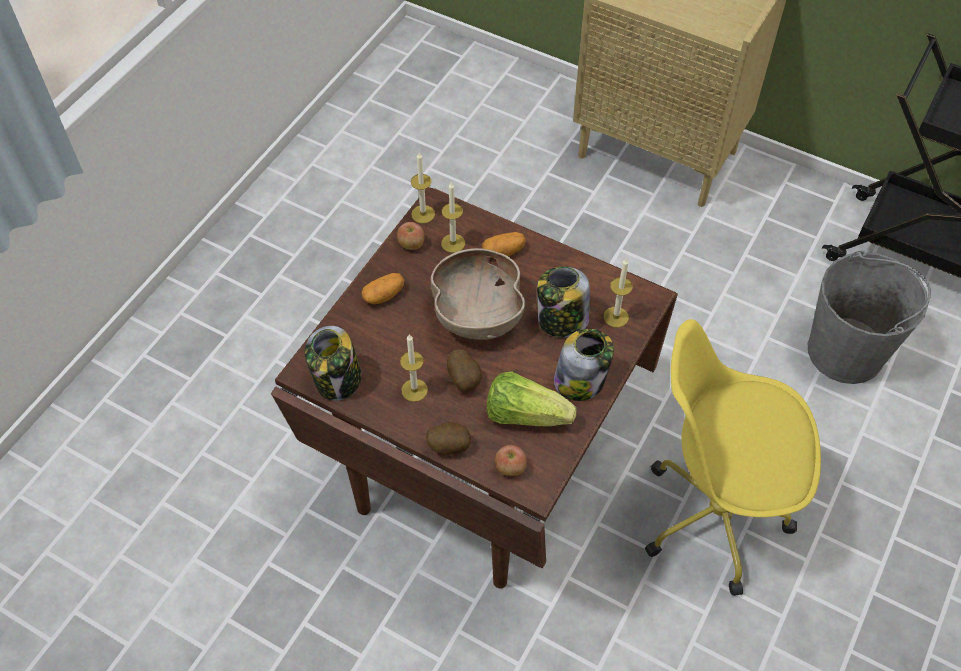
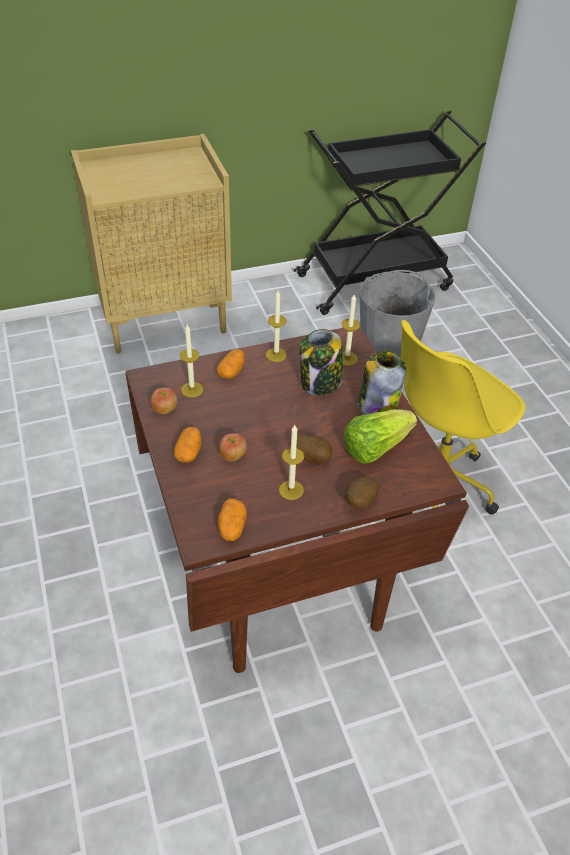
camera: 50 degrees left, 10 degrees down
jar [305,326,362,401] -> potato [218,498,247,541]
candle [411,153,435,224] -> candle moved to [266,291,287,362]
brown bowl [431,248,525,340] -> none
apple [495,445,527,476] -> apple moved to [219,433,247,462]

